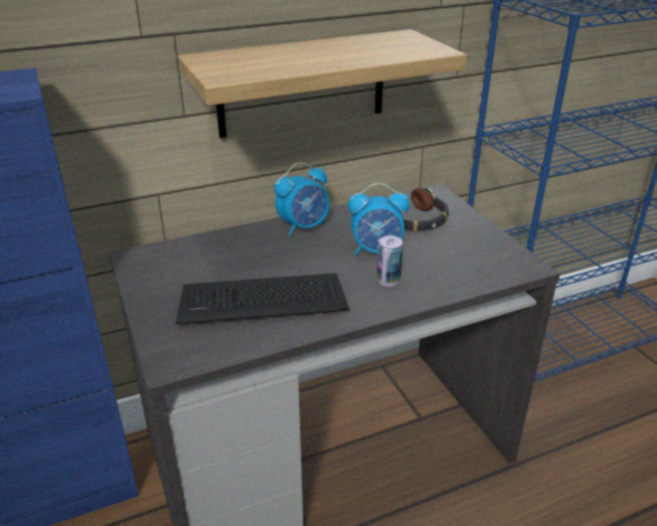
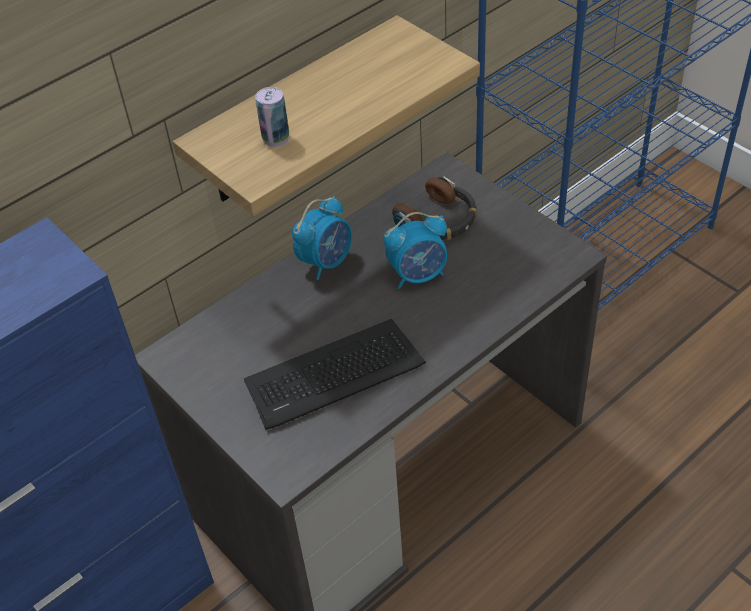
camera: 15 degrees left, 15 degrees up
can [377,236,403,287] -> can moved to [255,87,289,147]

